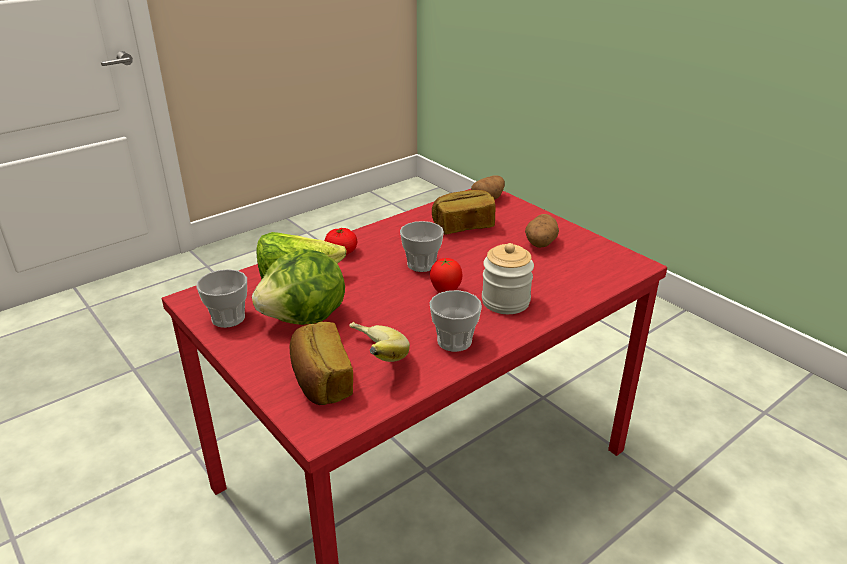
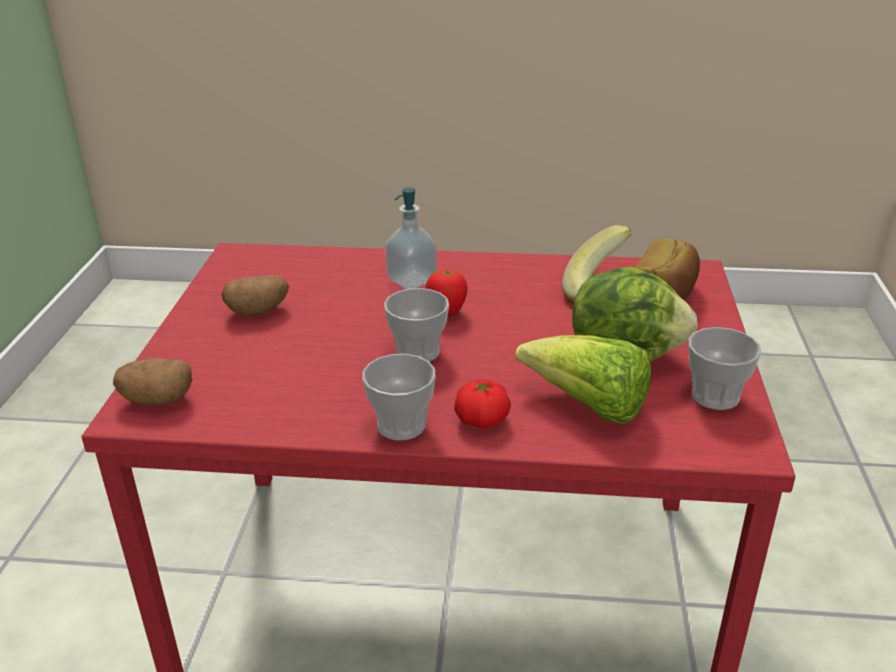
camera: 135 degrees left, 0 degrees up
cup [430,290,482,352] -> cup moved to [362,354,436,440]
bread [432,190,495,234] -> none
jar [482,243,534,314] -> soap dispenser [385,187,437,289]

